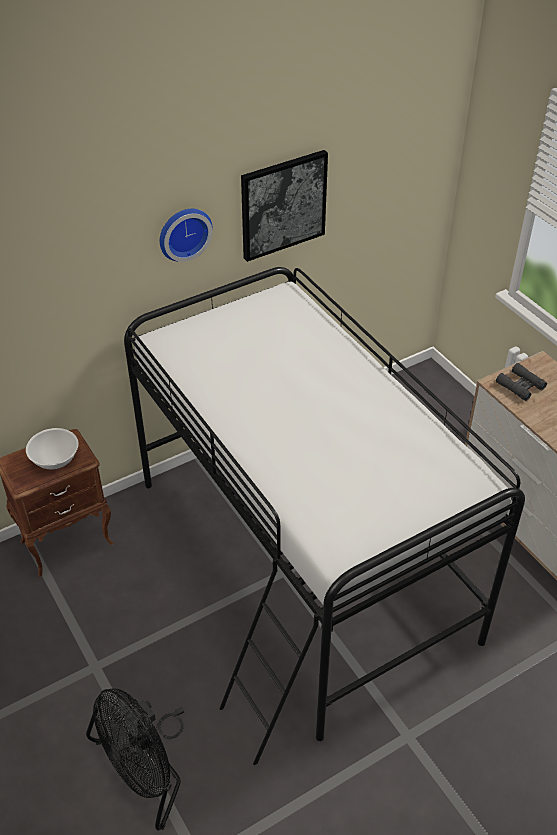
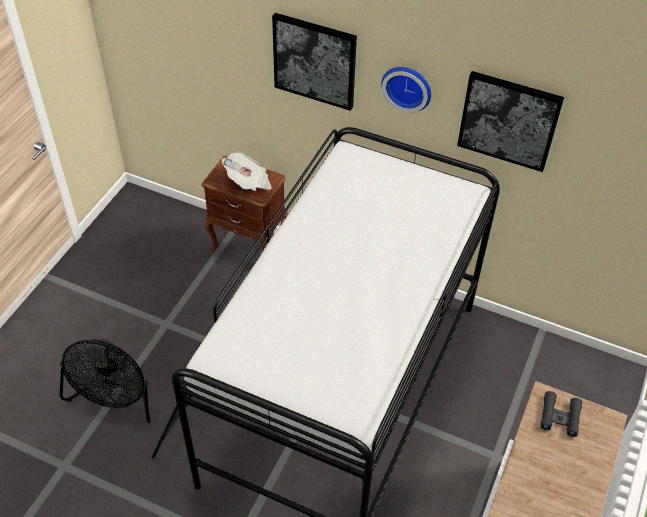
camera: 55 degrees right, 5 degrees up
white bowl [26,428,79,469] -> newspaper [222,152,272,191]
black fan [86,689,186,831] -> black fan turned 90 degrees counterclockwise [60,338,151,424]
none -> picture [272,13,357,111]

